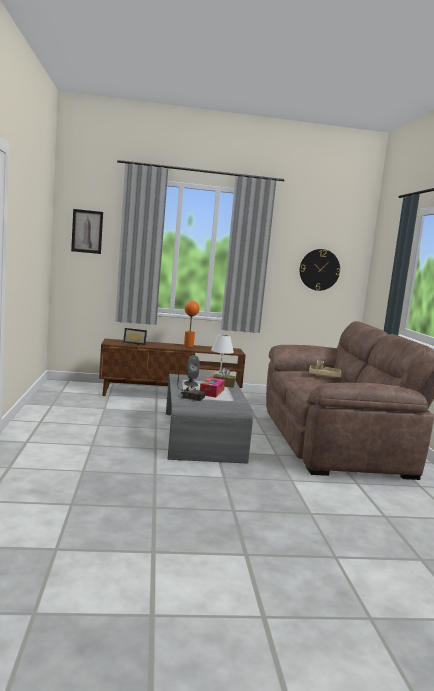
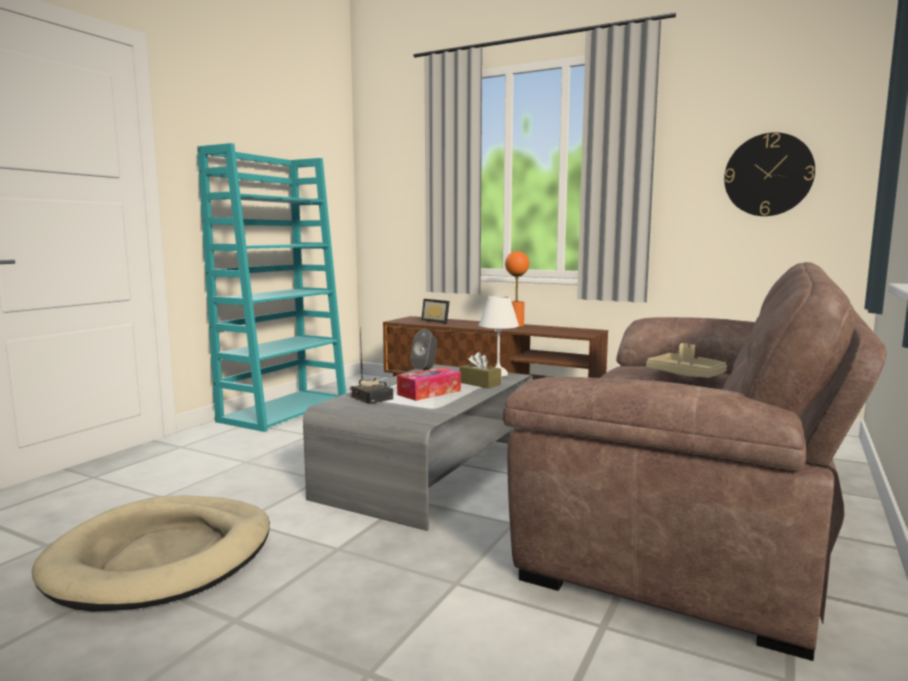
camera: 35 degrees right, 0 degrees up
picture [71,209,103,254] -> none
none -> beige dog bed [32,496,270,611]
none -> turquoise bookcase [197,143,346,432]

